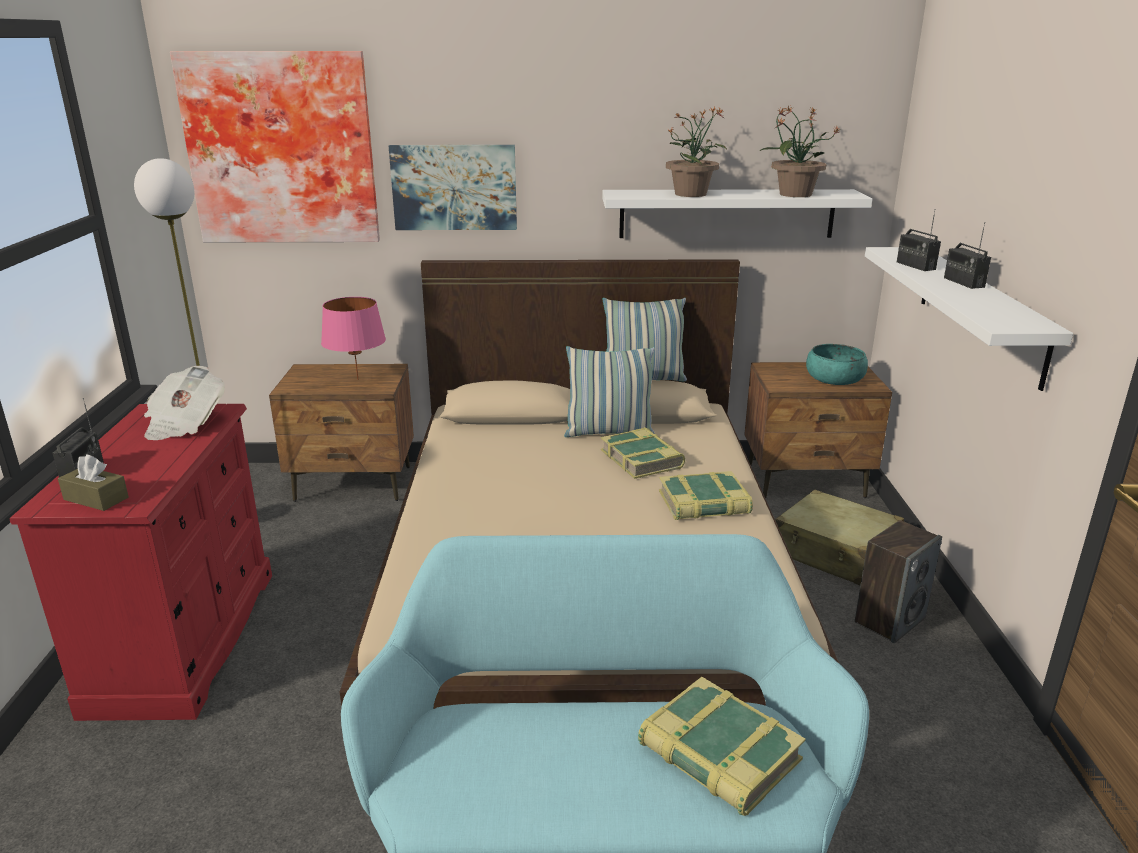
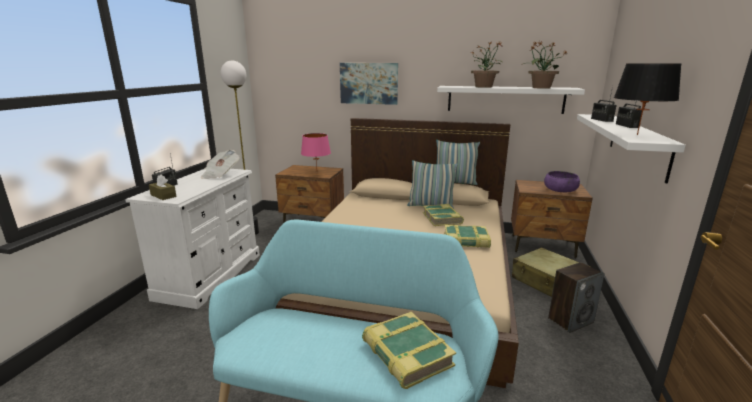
camera: 15 degrees right, 5 degrees down
red dresser [10,404,272,721] -> white dresser [126,169,260,309]
picture [170,51,380,242] -> none
turquoise bowl [806,344,868,385] -> purple bowl [544,171,580,192]
none -> black table lamp [614,63,681,135]

